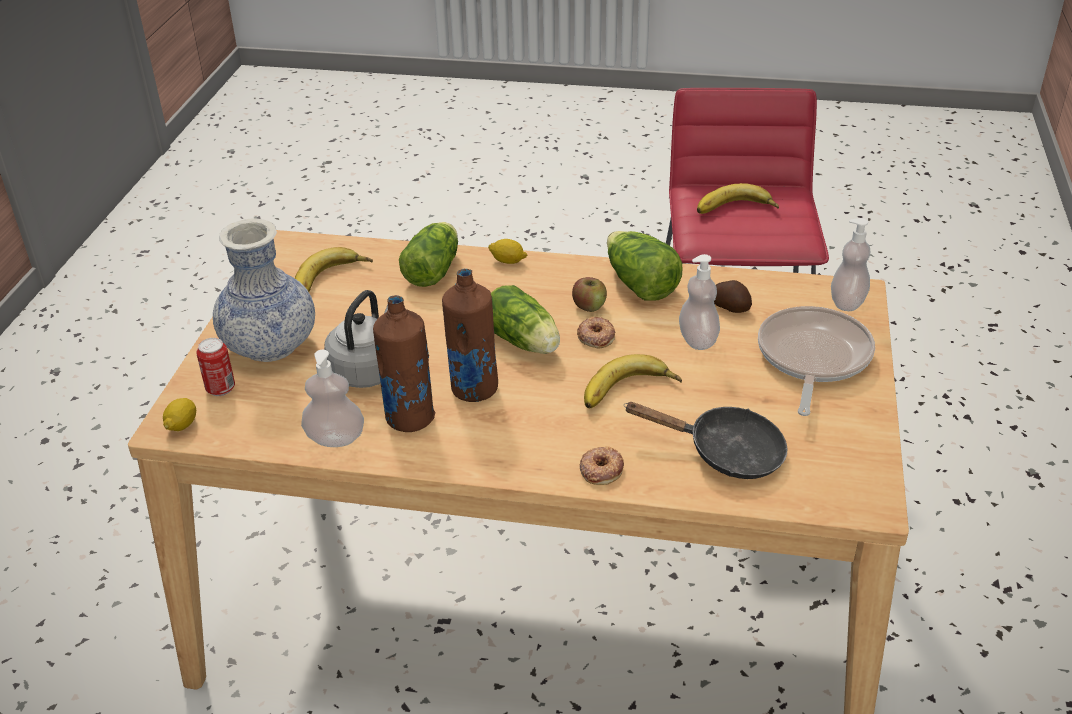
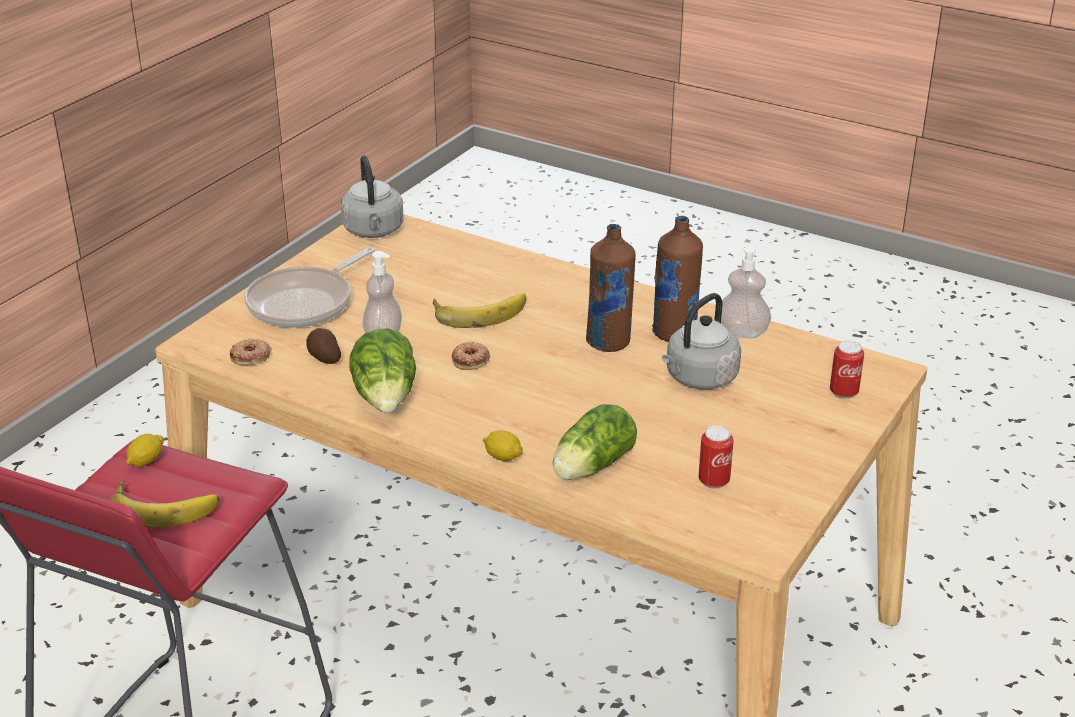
camera: 160 degrees left, 5 degrees down
lemon [163,398,196,431] -> lemon moved to [126,434,164,467]
vase [213,218,315,362] -> none
banana [295,247,373,292] -> can [699,425,734,489]
lettuce [491,285,560,354] -> none
apple [572,277,607,312] -> none
donut [580,447,624,485] -> donut moved to [230,339,271,365]
black frying pan [624,402,788,479] -> none
soap dispenser [831,218,870,311] -> none
none -> grey kettle [341,155,404,238]

